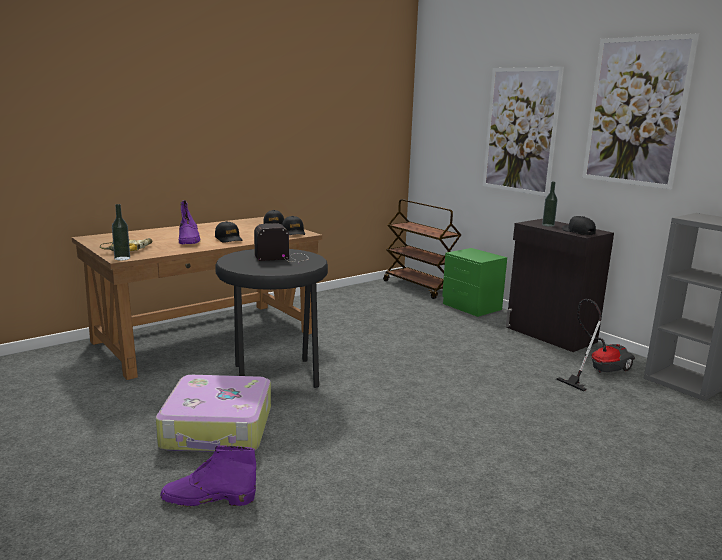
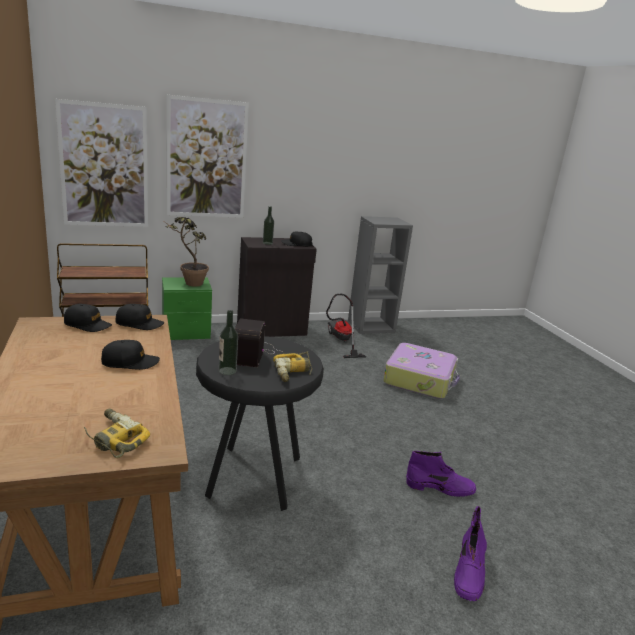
camera: 70 degrees left, 5 degrees up
bottle [112,204,130,260] -> bottle moved to [219,310,238,375]
suitcase [156,375,271,452] -> suitcase moved to [383,343,460,399]
purple boot [179,200,201,244] -> purple boot moved to [406,451,476,497]
picture [582,33,699,189] -> picture moved to [55,99,148,227]
none -> potted plant [165,217,209,287]
none -> power drill [273,351,312,382]

